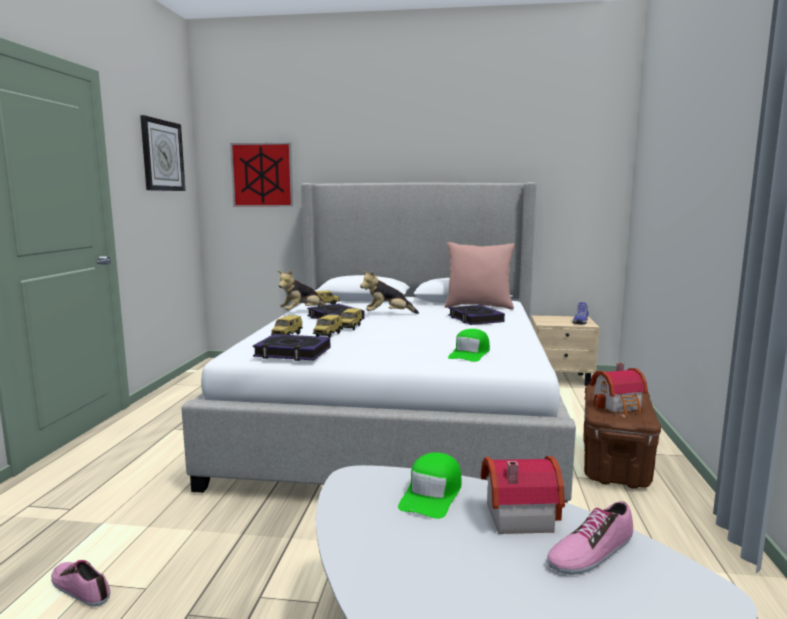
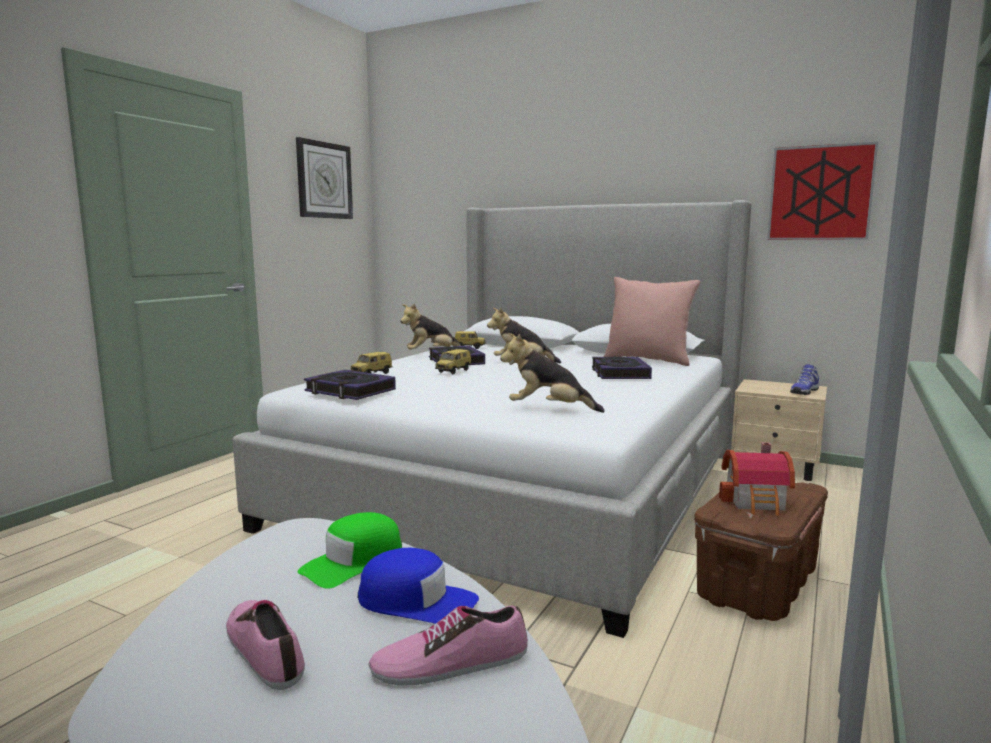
camera: 20 degrees right, 0 degrees up
shoe [51,560,110,607] -> shoe moved to [226,600,305,690]
picture [230,143,293,207] -> picture moved to [767,142,878,240]
toy car [313,315,342,338] -> none
green cap [448,329,490,362] -> plush toy [500,333,605,413]
toy house [481,456,565,534] -> blue cap [358,548,479,624]

